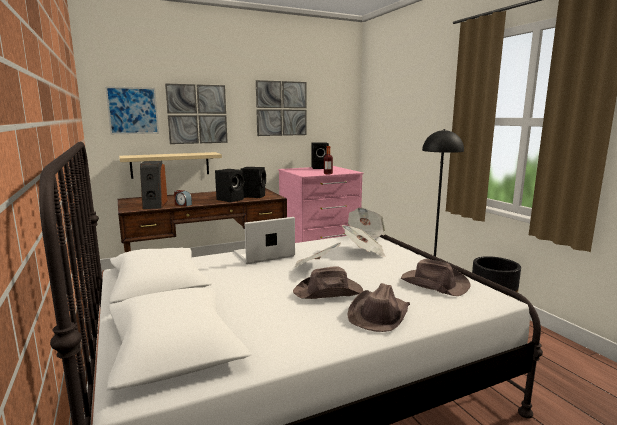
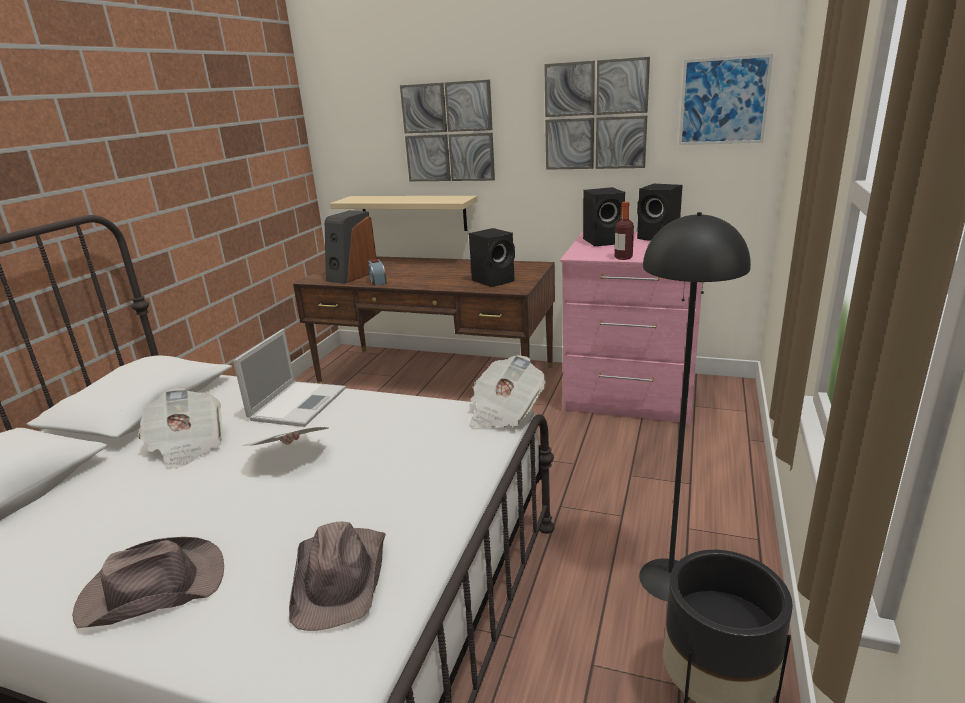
camera: 45 degrees right, 10 degrees up
picture [105,86,159,134] -> picture moved to [679,54,773,145]
black speaker [215,169,244,202] -> black speaker moved to [583,187,625,246]
laptop [234,217,295,264] -> laptop turned 90 degrees clockwise [233,329,346,427]
brown hat [293,266,363,299] -> none
newspaper [342,225,386,257] -> newspaper moved to [138,388,223,469]

